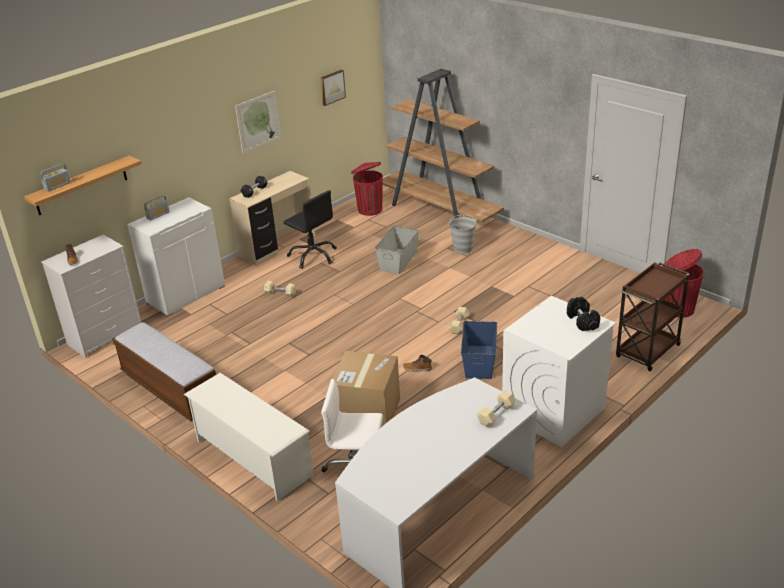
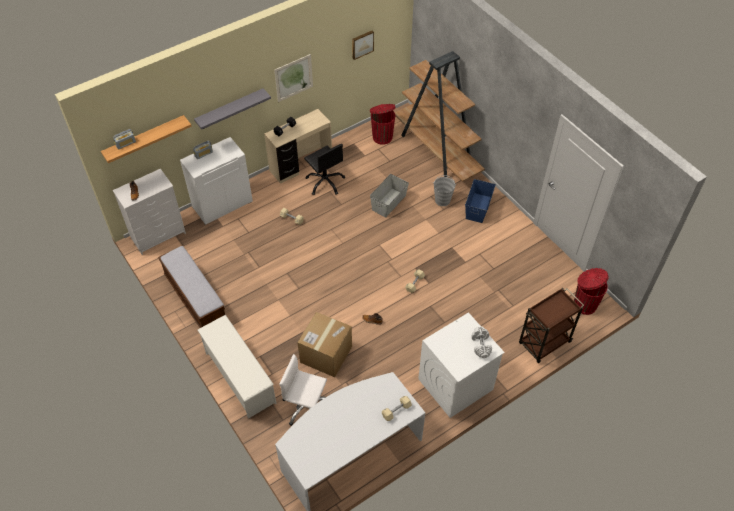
camera: 10 degrees right, 20 degrees up
blue storage box [461,321,497,379] -> blue storage box moved to [465,179,496,223]
black dumbbell [567,297,600,331] -> white dumbbell [471,327,492,358]
none -> grey shelf [194,88,271,130]

